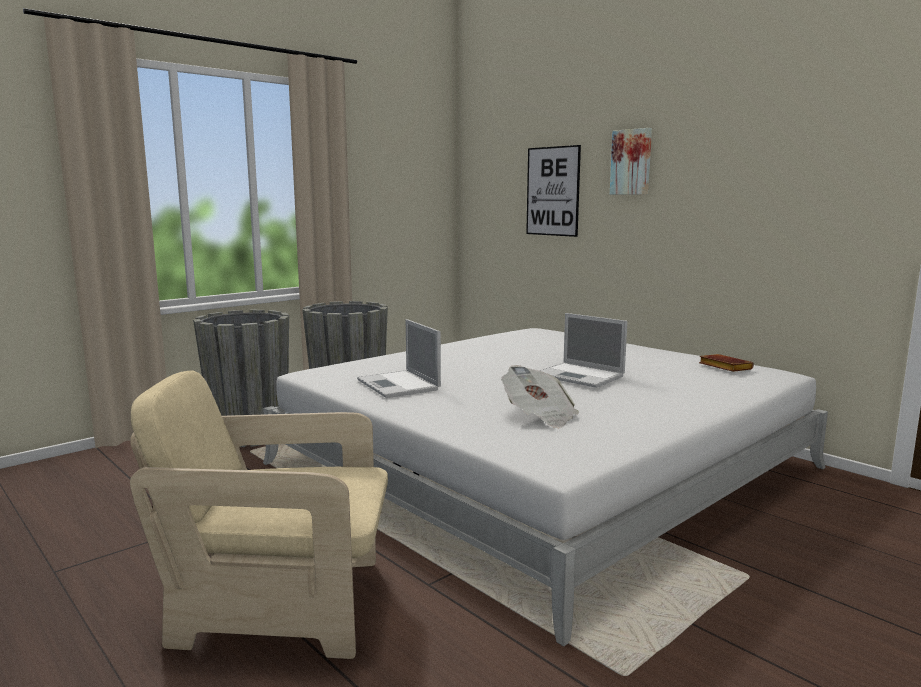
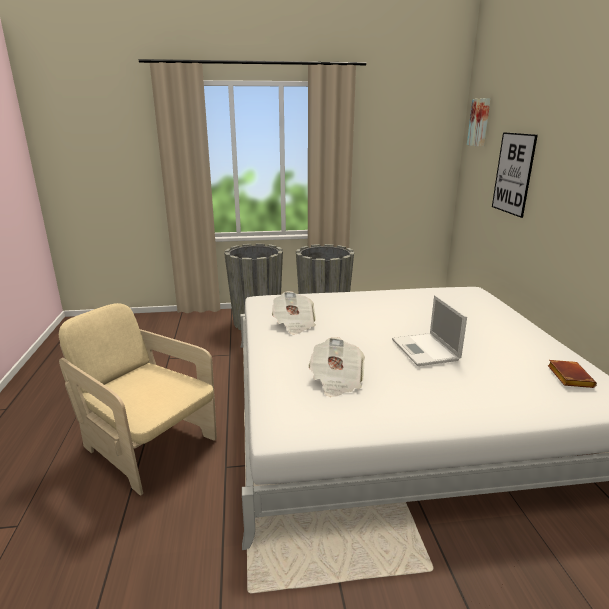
camera: 35 degrees right, 10 degrees up
laptop [357,319,441,398] -> newspaper [272,291,316,335]
picture [610,128,652,194] -> picture moved to [467,98,491,147]

